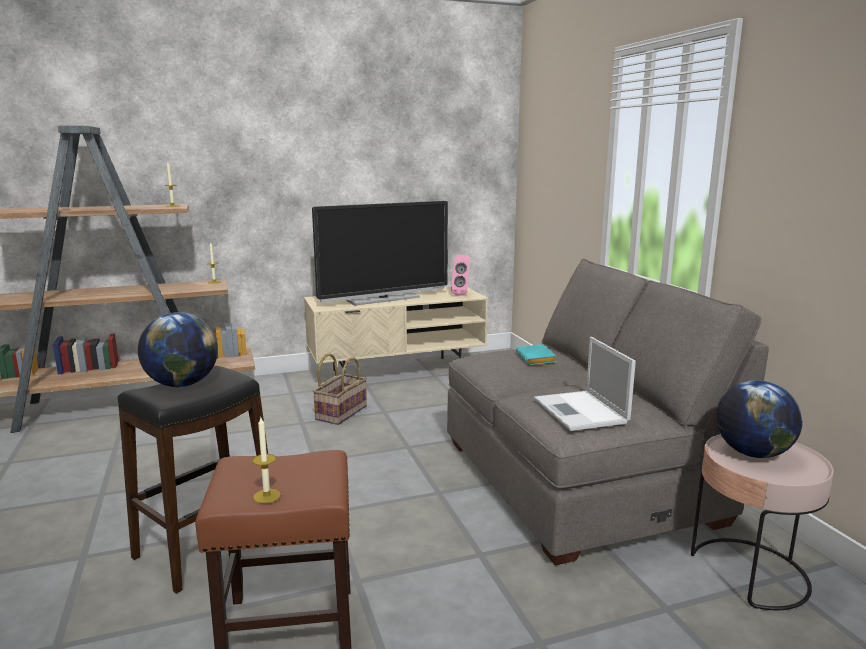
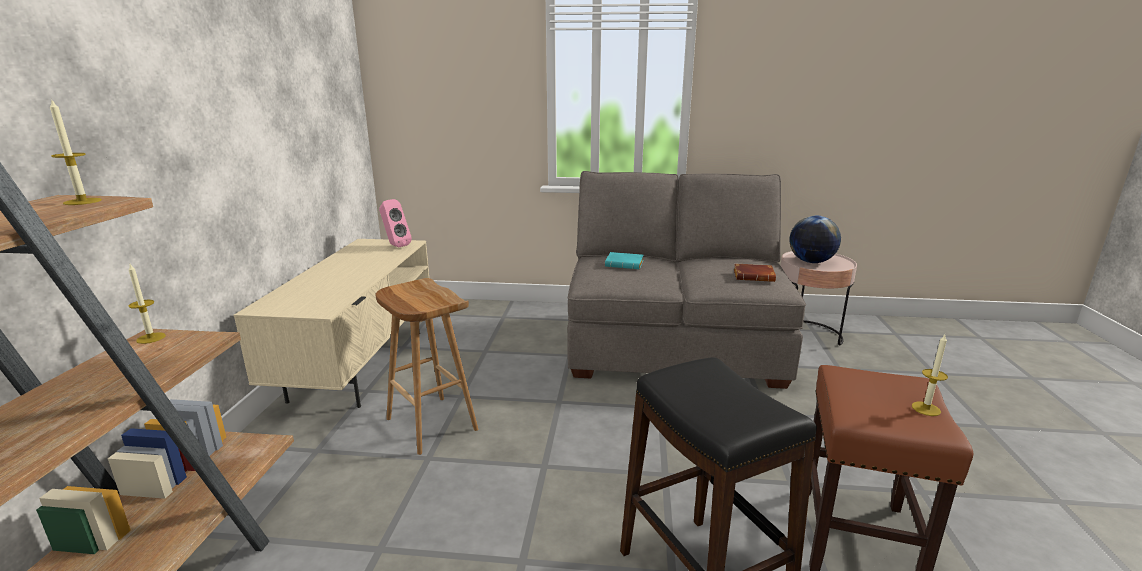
camera: 65 degrees left, 5 degrees up
globe [138,312,218,387] -> none
television [312,201,448,305] -> none
basket [313,353,367,425] -> brown stool [375,278,478,455]
laptop [534,337,636,431] -> brown book [734,263,776,282]

